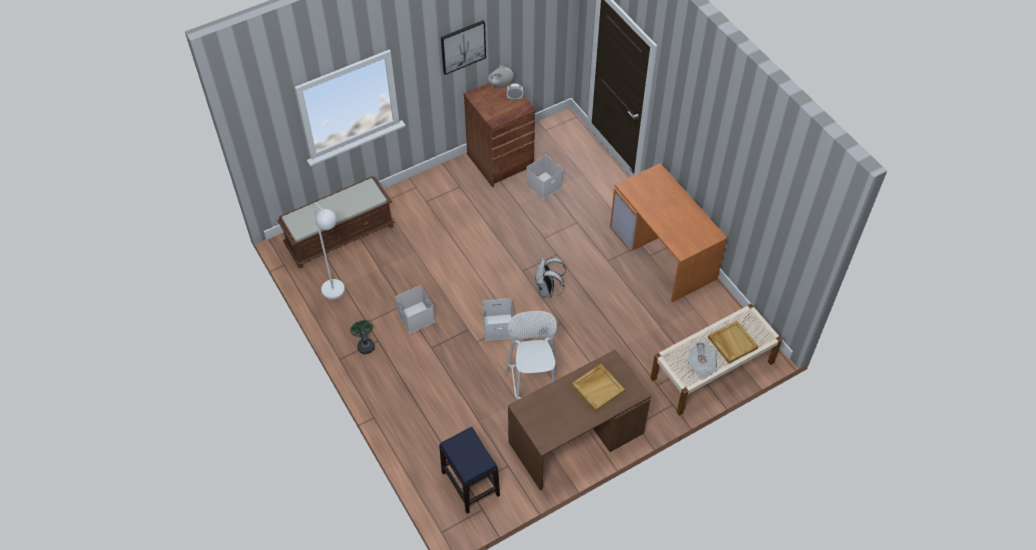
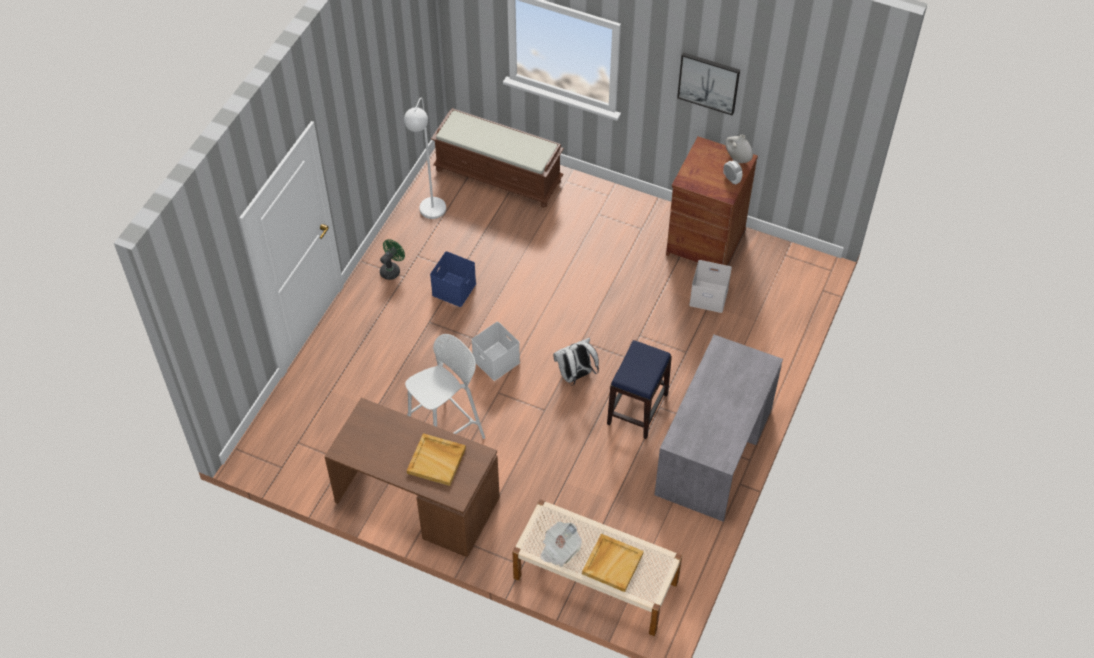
camera: 55 degrees right, 0 degrees up
white storage box [395,286,435,333] -> blue storage box [430,251,476,307]
stool [439,427,500,514] -> stool moved to [607,340,672,439]
orange desk [610,163,727,303] -> grey desk [654,335,783,521]

